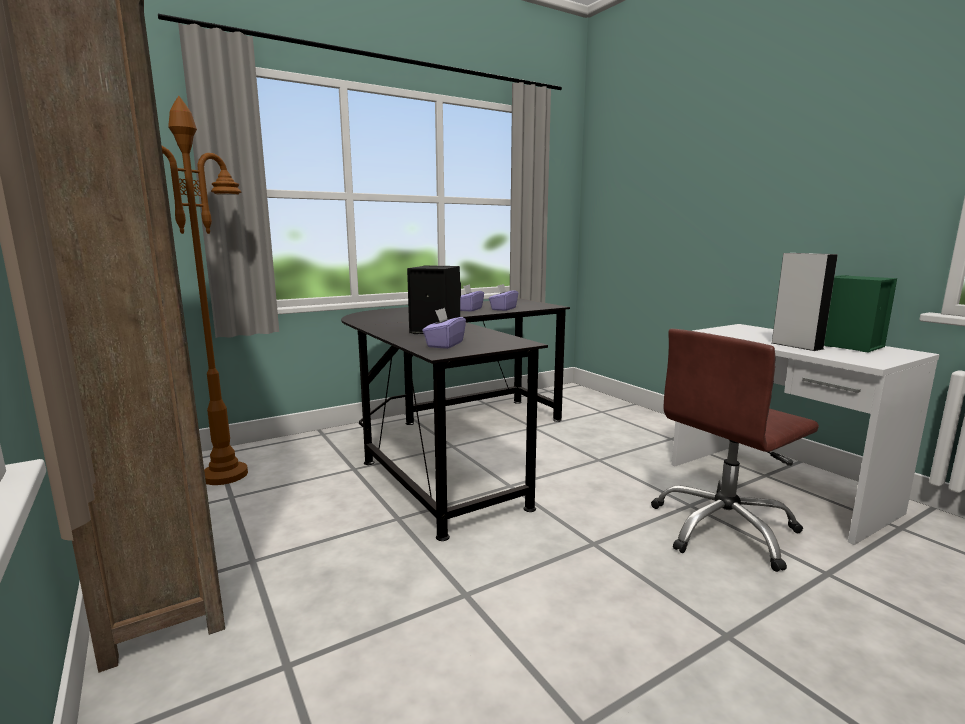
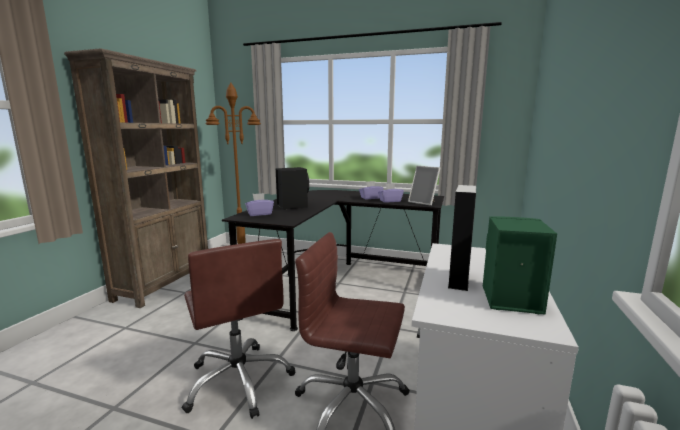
camera: 50 degrees right, 0 degrees up
none -> brown office chair [182,239,295,419]
none -> picture frame [408,166,440,206]

